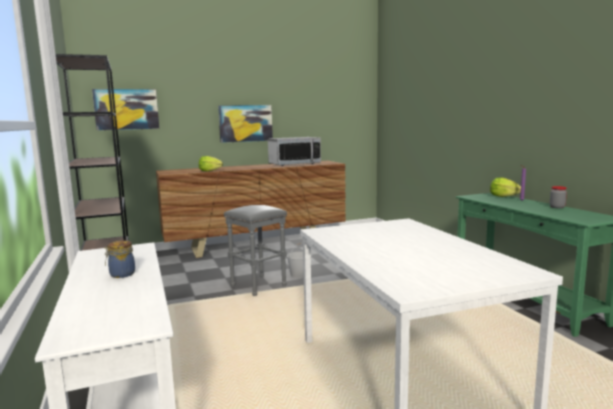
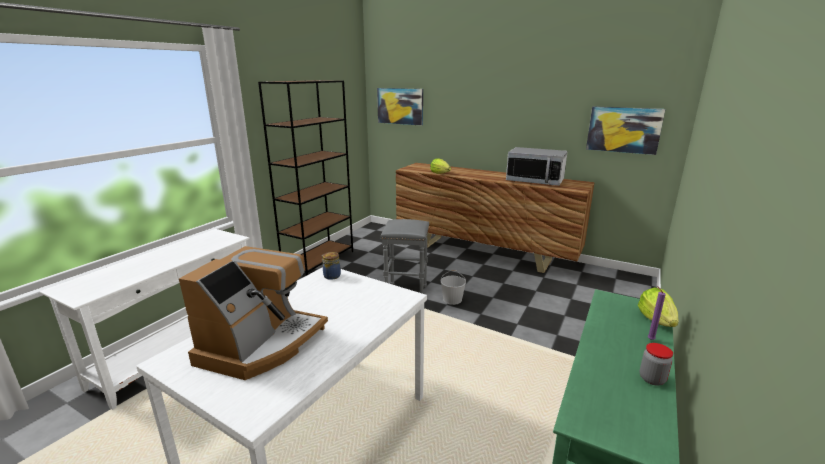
camera: 50 degrees right, 10 degrees up
jar [104,241,135,278] -> jar moved to [322,252,341,280]
picture [218,105,273,143] -> picture moved to [586,106,666,155]
none -> coffee machine [179,246,328,380]

